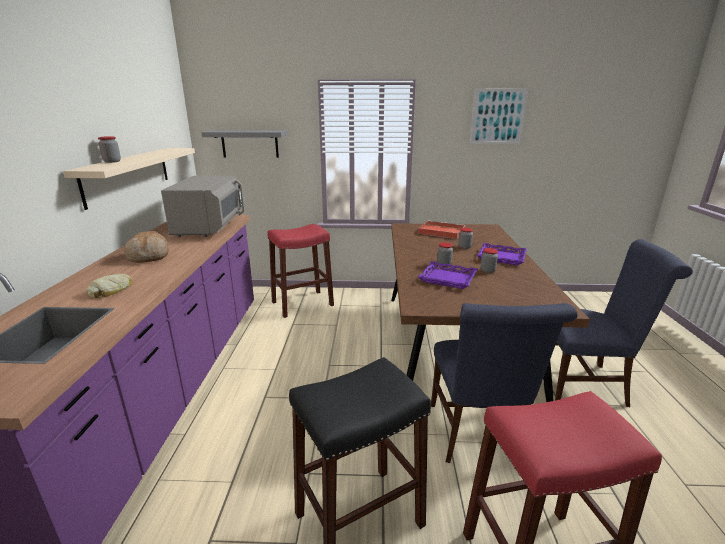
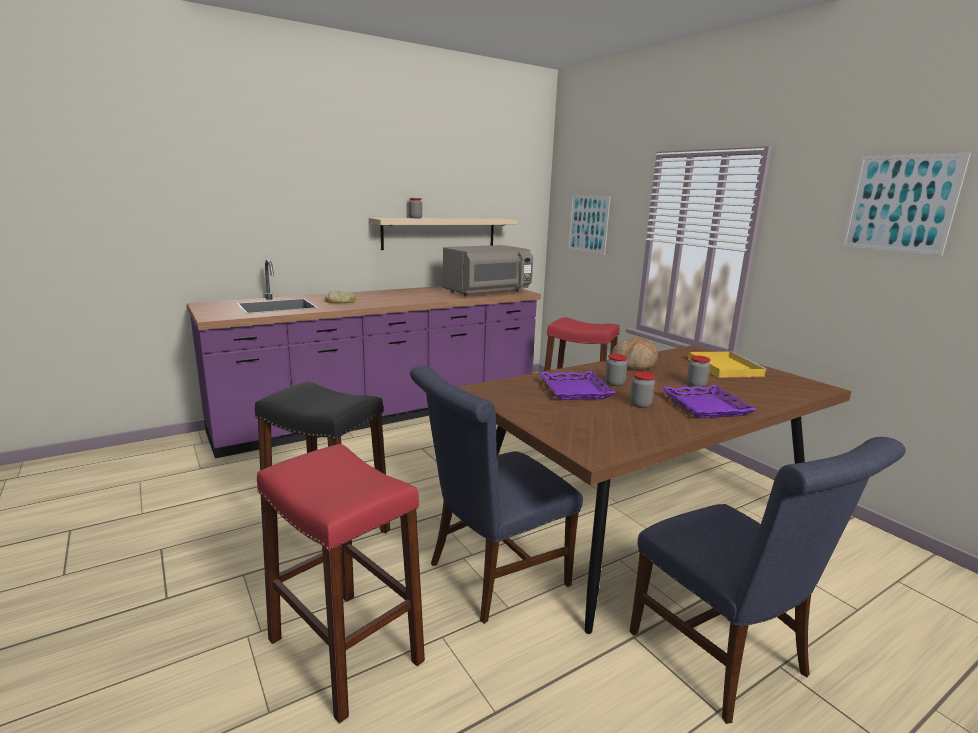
camera: 55 degrees right, 5 degrees down
bread [124,231,169,263] -> bread moved to [612,338,658,371]
grey shelf [201,130,287,158] -> picture [568,195,610,255]
red tray [418,221,465,239] -> yellow tray [688,351,768,378]

